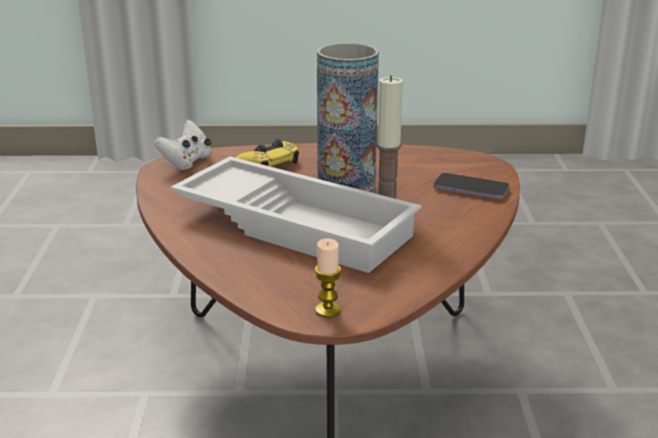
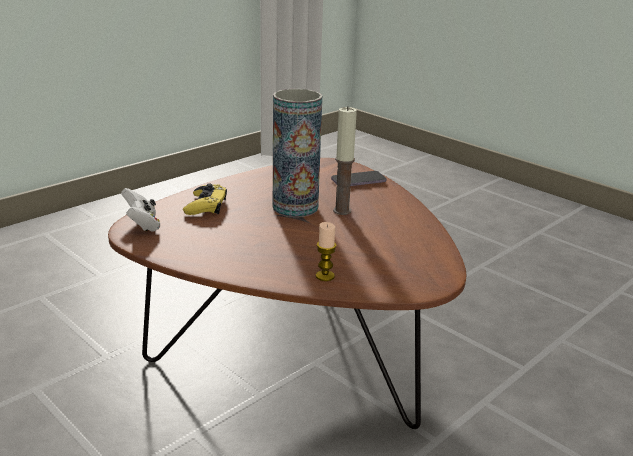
camera: 45 degrees left, 0 degrees up
white tray [170,156,422,273] -> none
candle [315,238,341,318] -> candle moved to [316,222,337,281]

